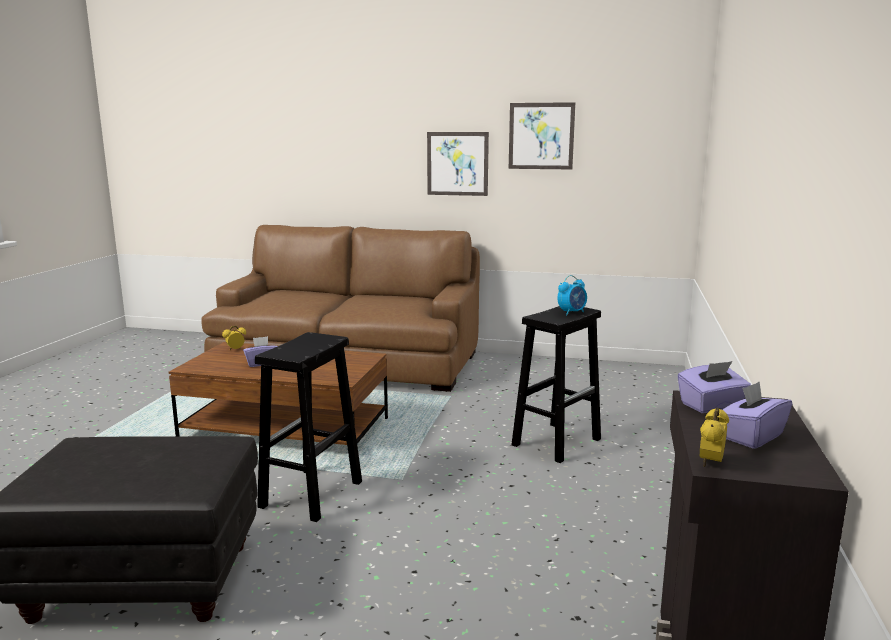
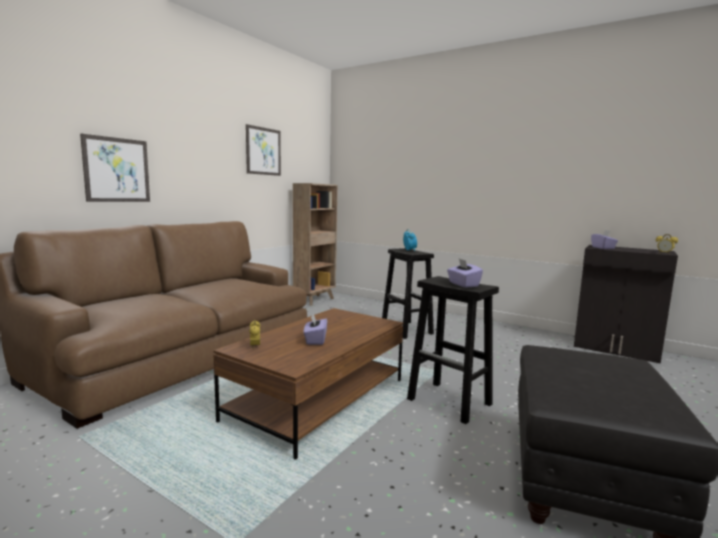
camera: 70 degrees left, 5 degrees down
picture [427,132,489,196] -> picture moved to [80,134,150,202]
purple tissue box [722,382,792,449] -> purple tissue box moved to [447,259,483,288]
none -> brown bookcase [293,183,337,306]

